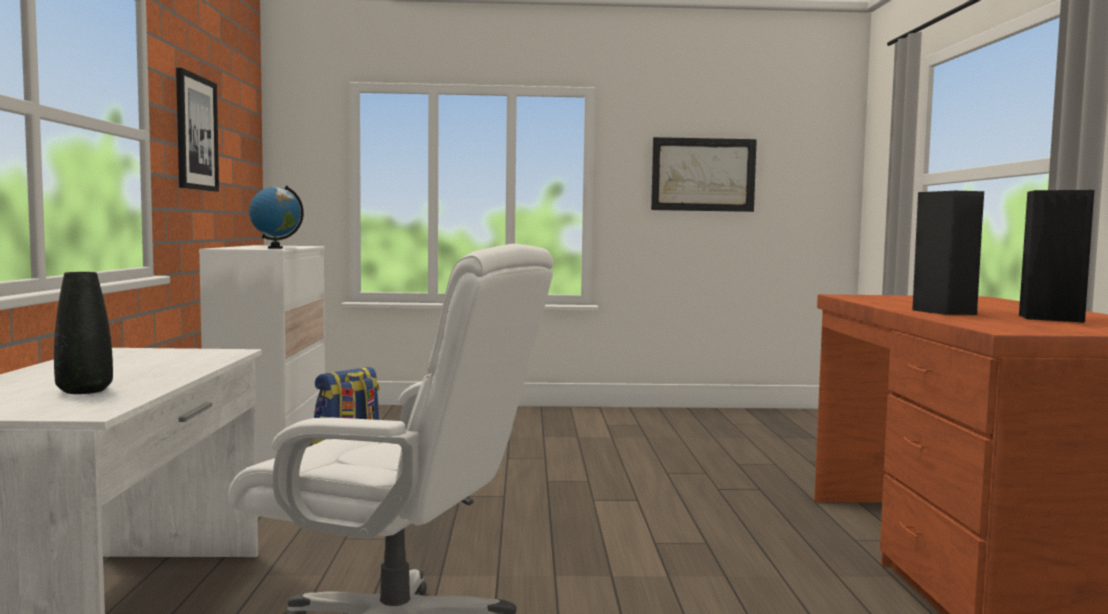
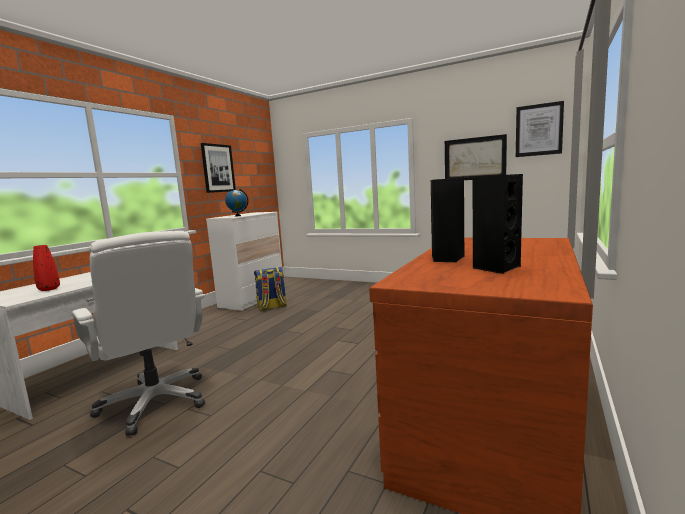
camera: 30 degrees right, 5 degrees up
black vase [54,272,113,394] -> red vase [33,245,60,291]
none -> picture [516,101,564,157]

